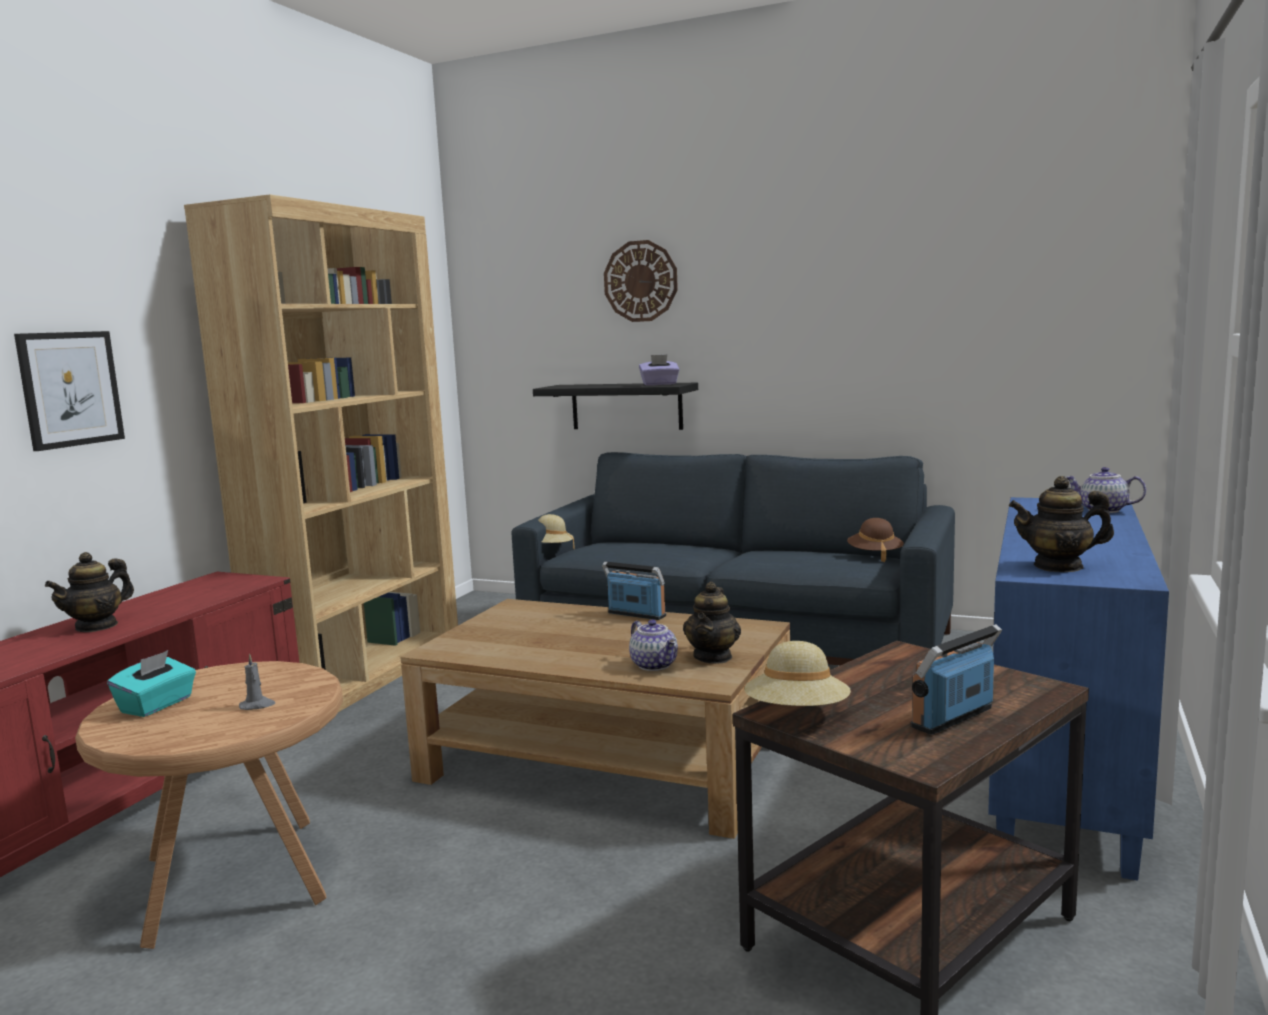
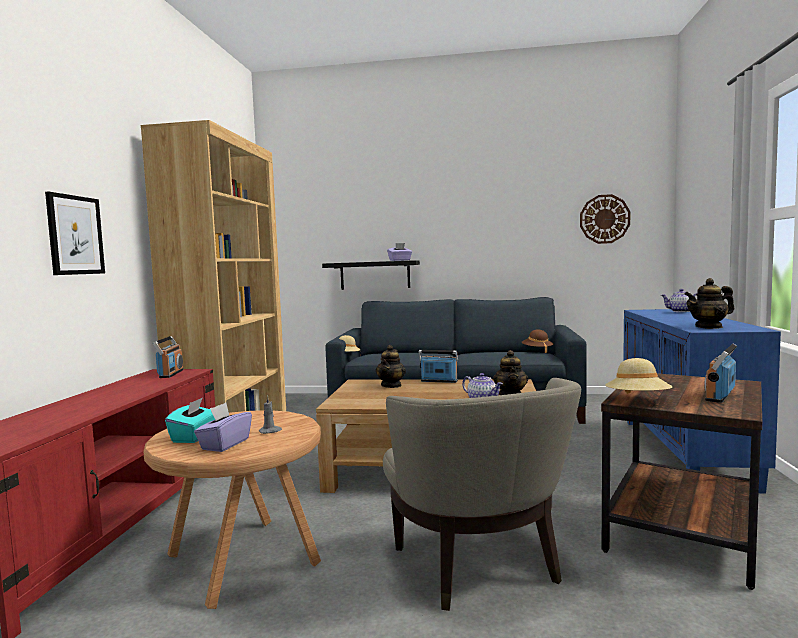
camera: 15 degrees left, 5 degrees down
teapot [45,552,134,632] -> teapot moved to [376,345,406,388]
wall clock [604,240,678,322] -> wall clock moved to [580,194,630,244]
none -> radio [153,336,184,378]
none -> purple tissue box [194,403,252,452]
none -> beige armchair [383,378,581,611]

